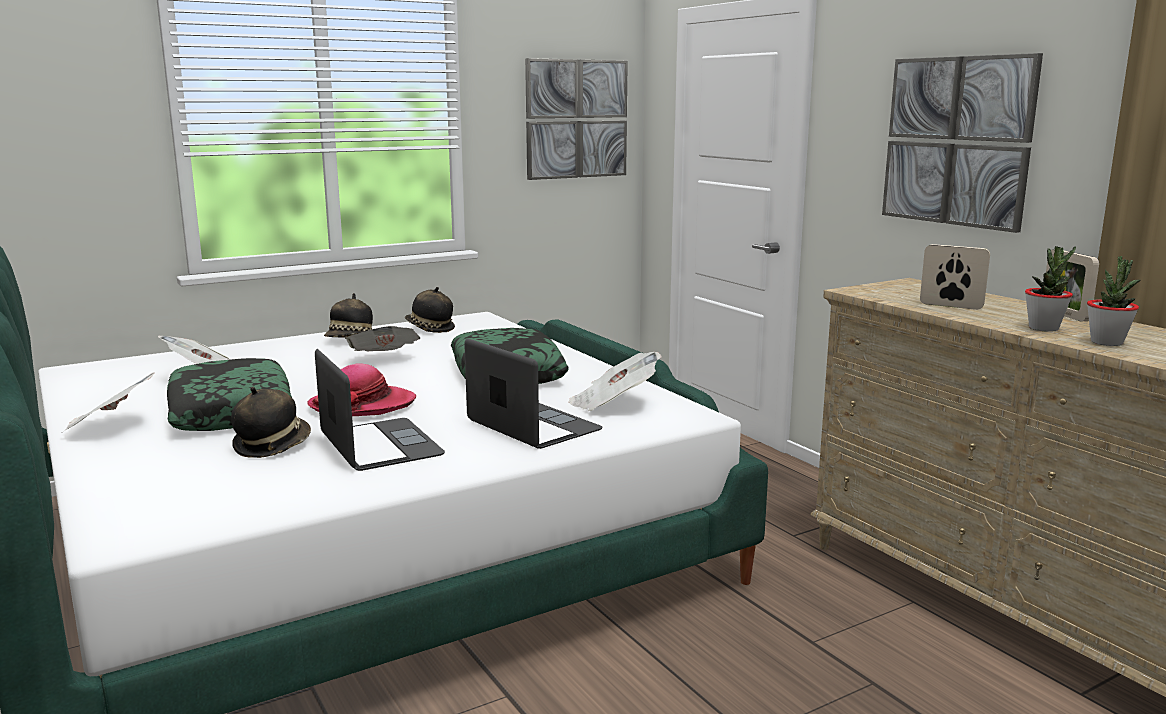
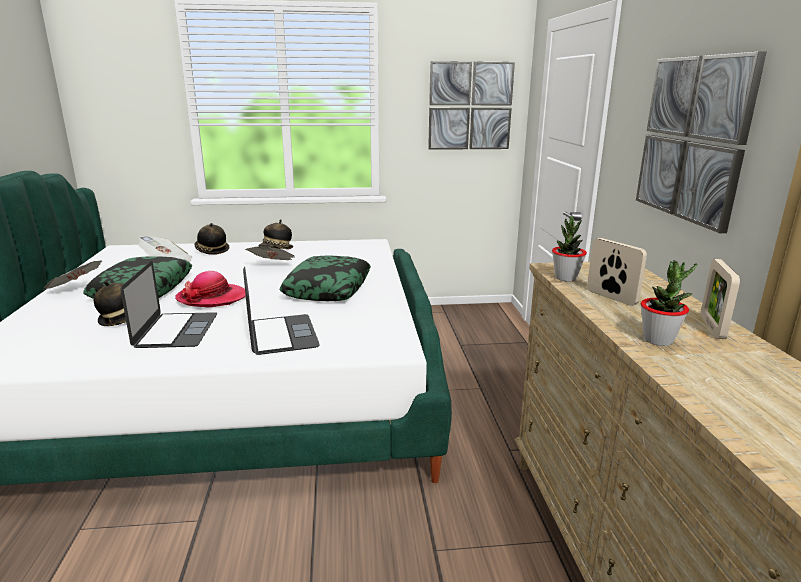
camera: 25 degrees right, 5 degrees up
hat [405,287,455,333] -> hat moved to [194,223,229,255]
newspaper [568,352,662,411] -> none
potted plant [1087,256,1141,346] -> potted plant moved to [552,216,587,282]

